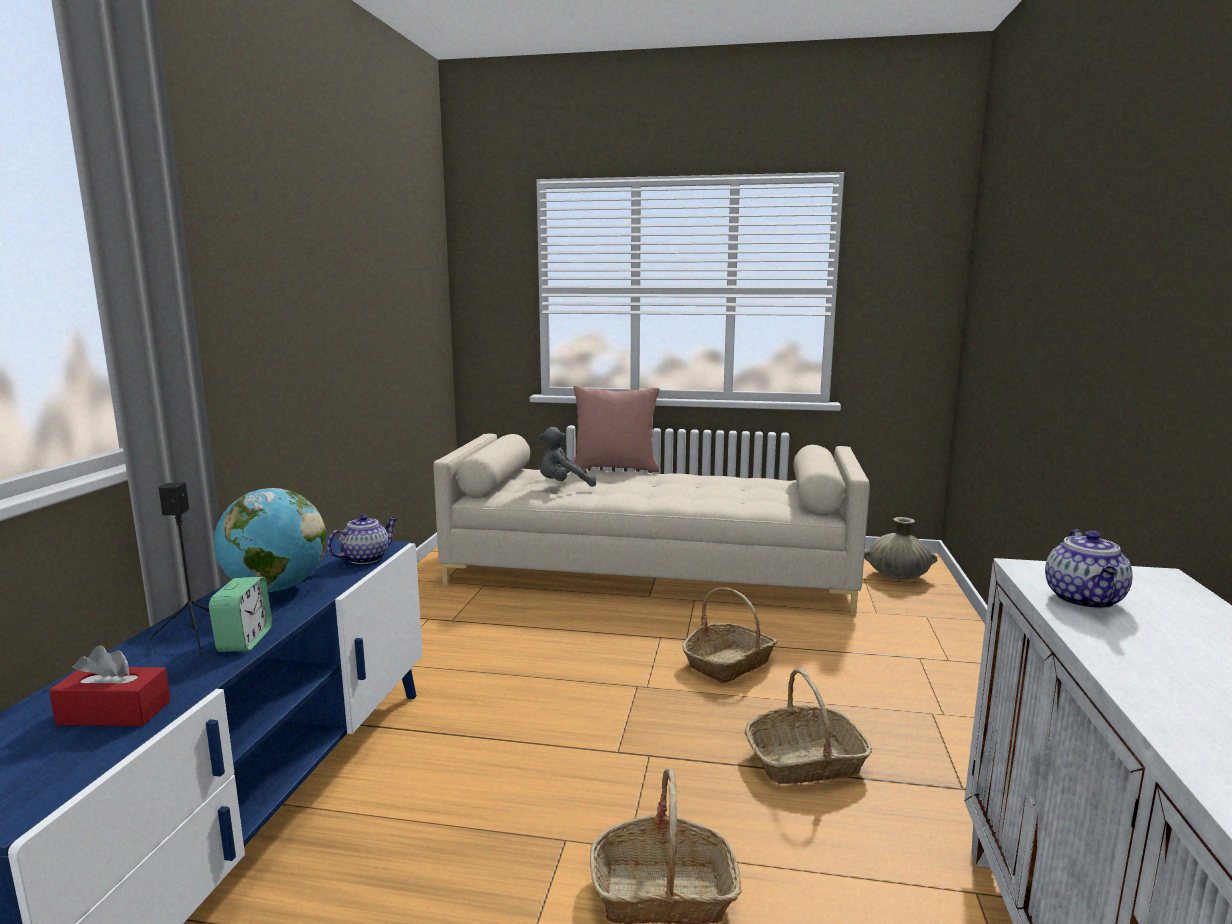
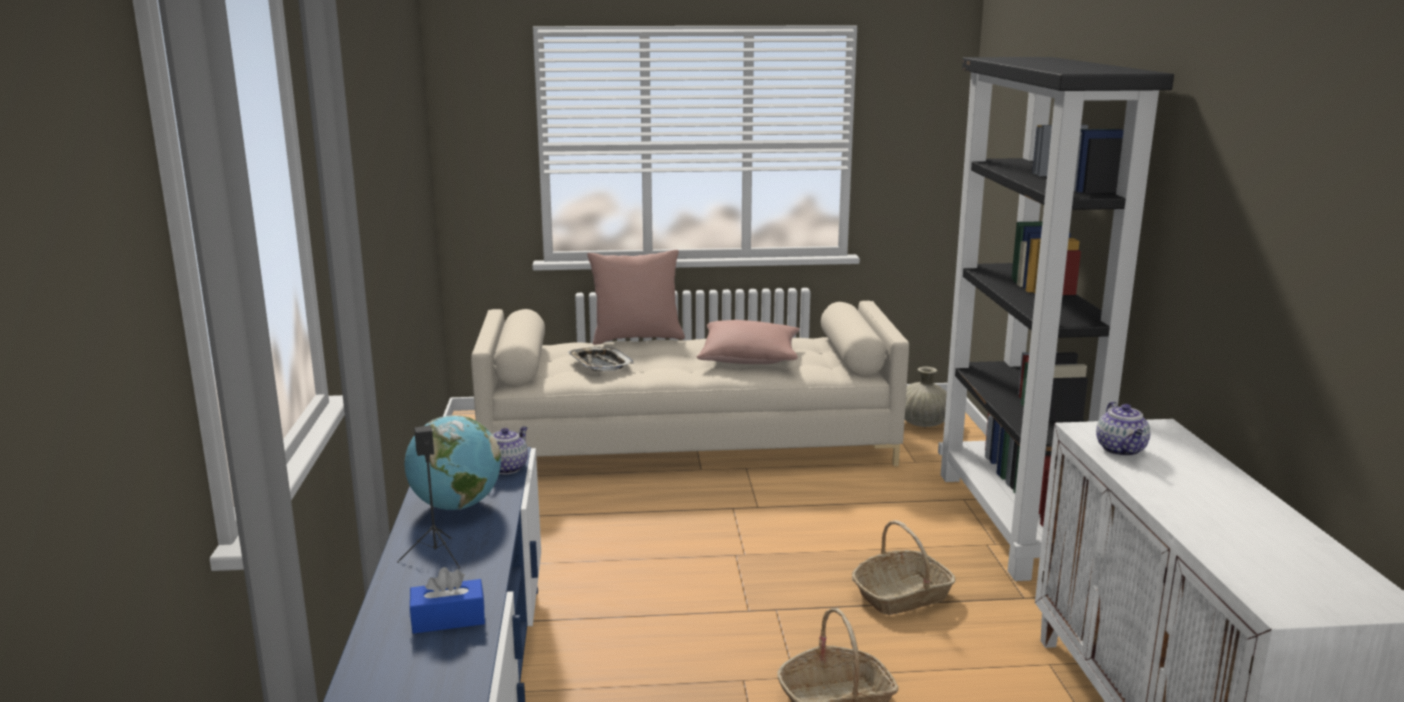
camera: 15 degrees left, 5 degrees up
red tissue box [49,645,171,726] -> blue tissue box [410,567,485,634]
alarm clock [209,577,272,652] -> none
grey plush toy [539,427,596,487] -> tray [568,347,634,371]
basket [682,587,777,683] -> none
none -> pink pillow [697,320,800,364]
none -> black bookcase [938,57,1174,581]

